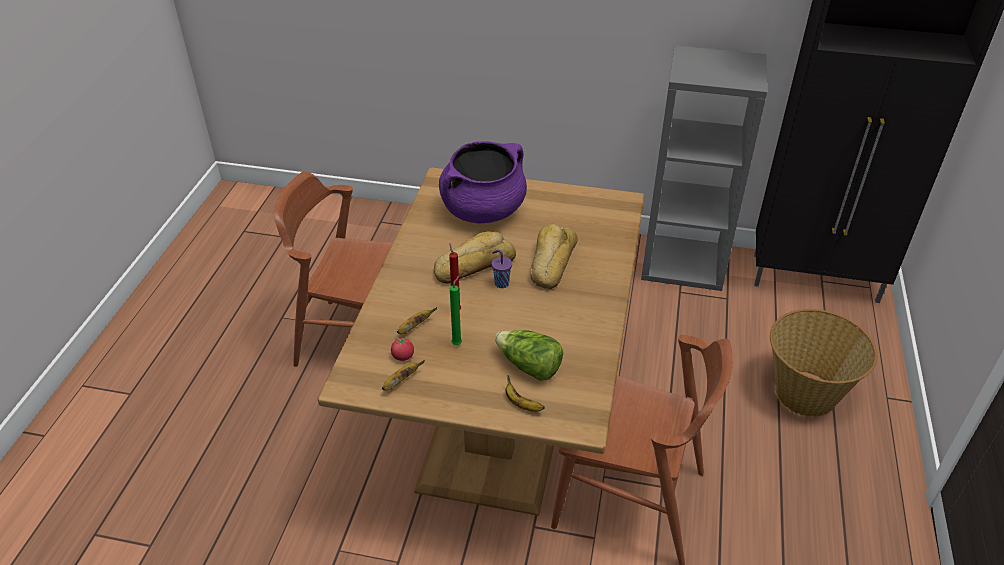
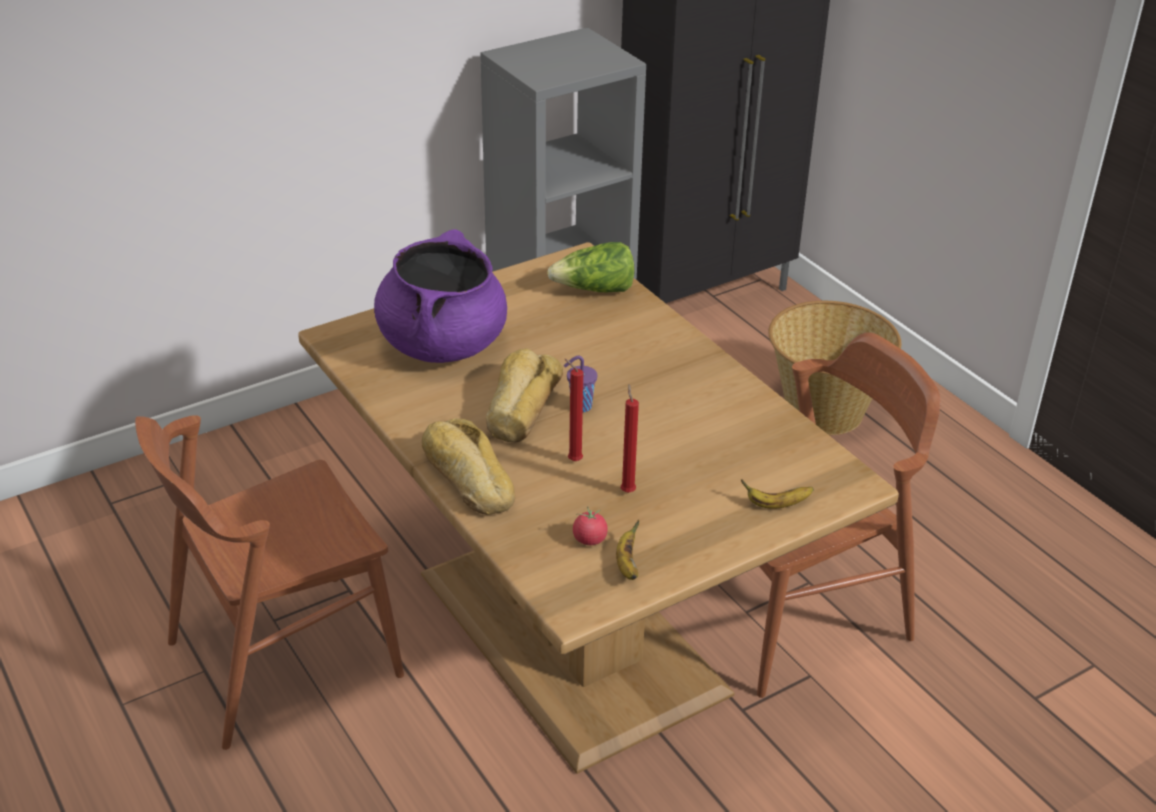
camera: 45 degrees left, 5 degrees down
banana [397,307,437,334] -> none
green candle [450,276,462,345] -> red candle [621,384,639,493]
lettuce [495,330,563,381] -> lettuce moved to [547,242,635,292]
bread [530,224,578,289] -> bread moved to [422,418,515,514]

